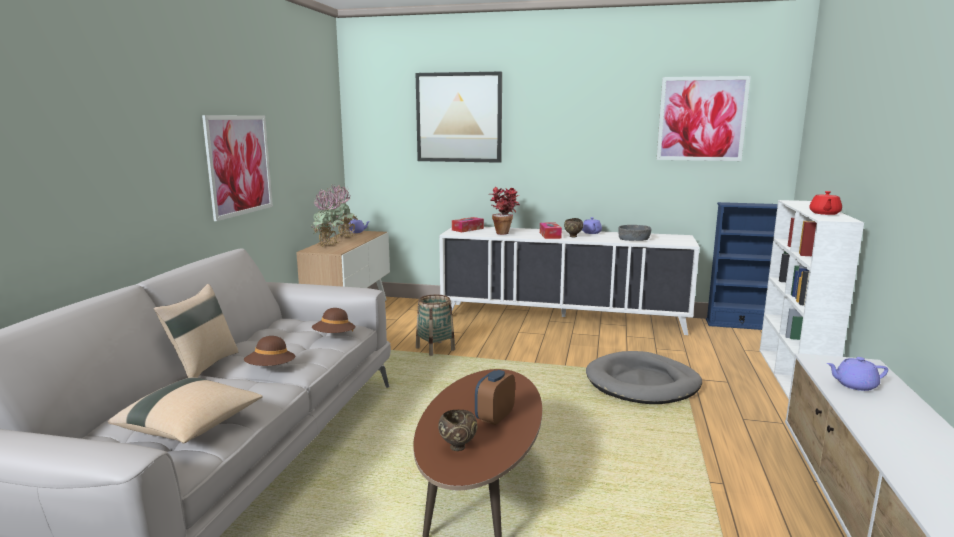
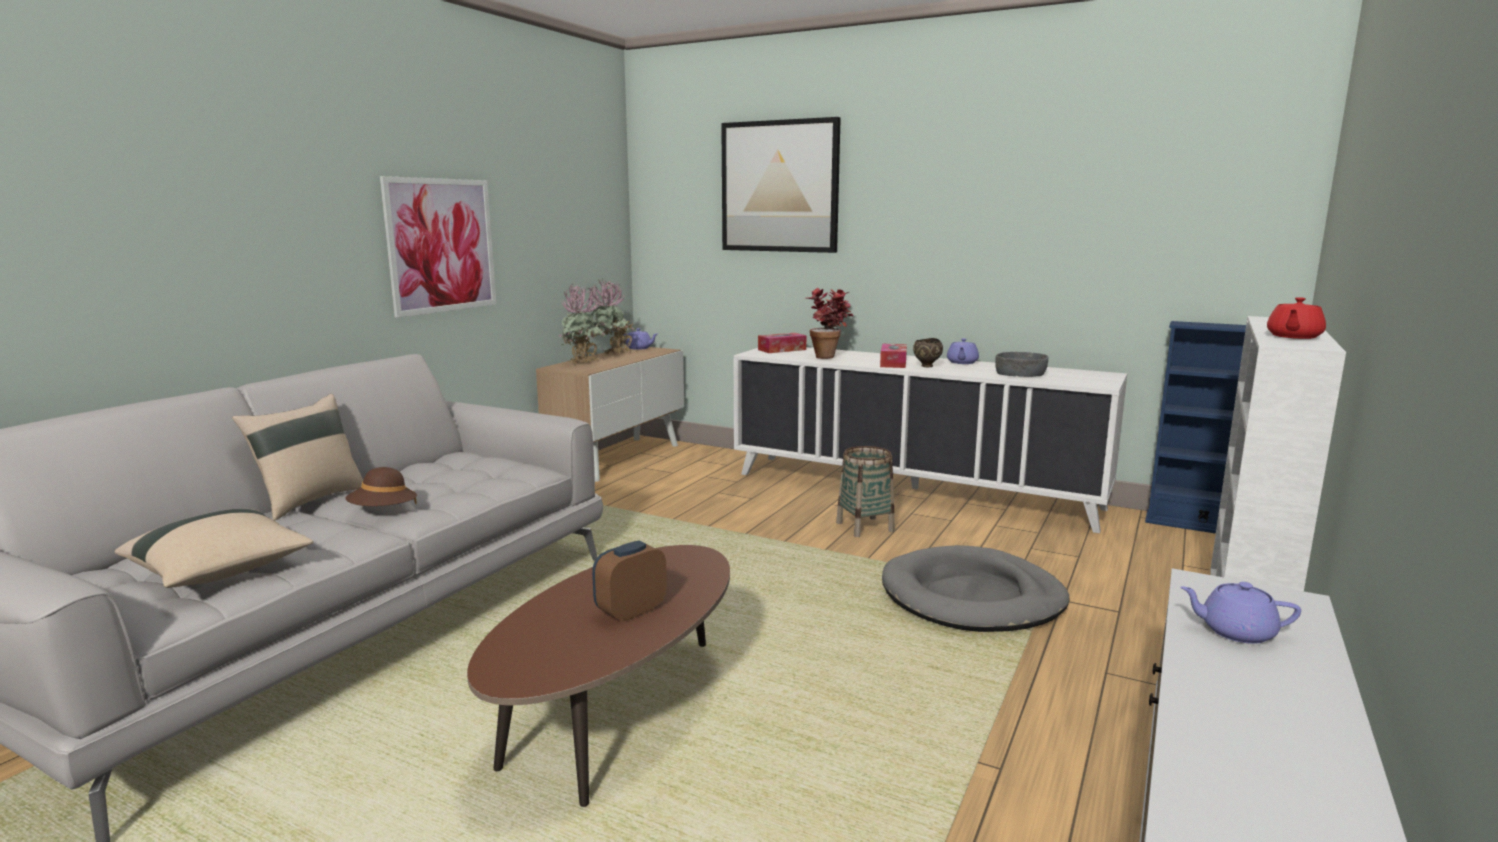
camera: 15 degrees right, 0 degrees up
brown hat [312,308,355,333] -> none
basket [416,295,455,356] -> basket moved to [836,446,895,537]
brown bowl [438,410,477,451] -> none
picture [657,76,751,161] -> none

